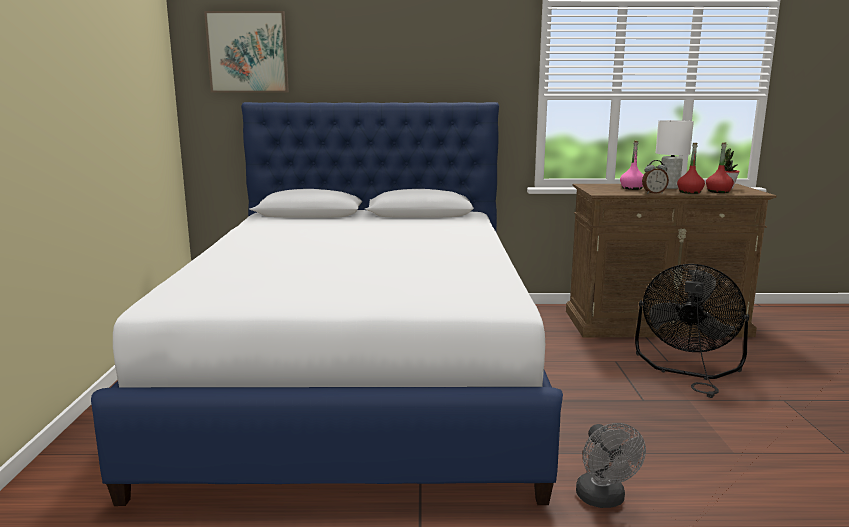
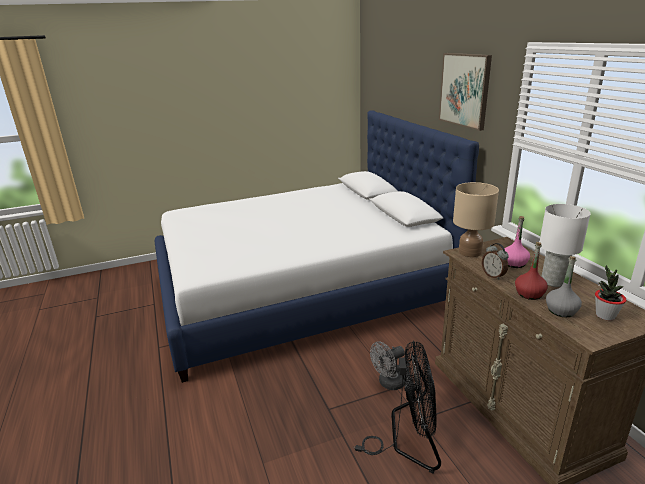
camera: 70 degrees right, 10 degrees up
picture [204,11,289,92] -> picture moved to [439,53,492,131]
grey fan [576,423,646,508] -> grey fan moved to [370,341,405,390]
red bottle [706,142,734,193] -> grey bottle [546,256,582,317]
none -> beige table lamp [453,182,499,257]

